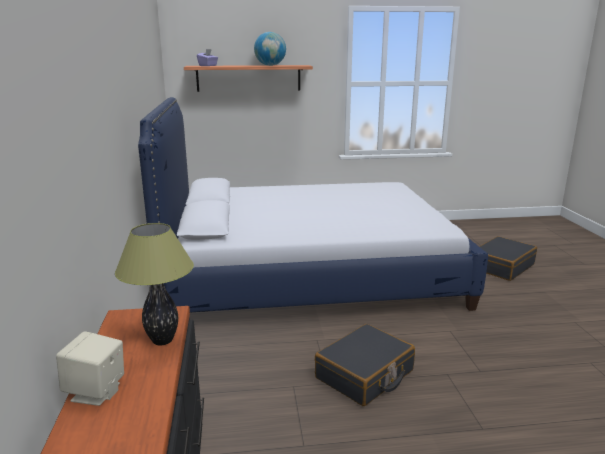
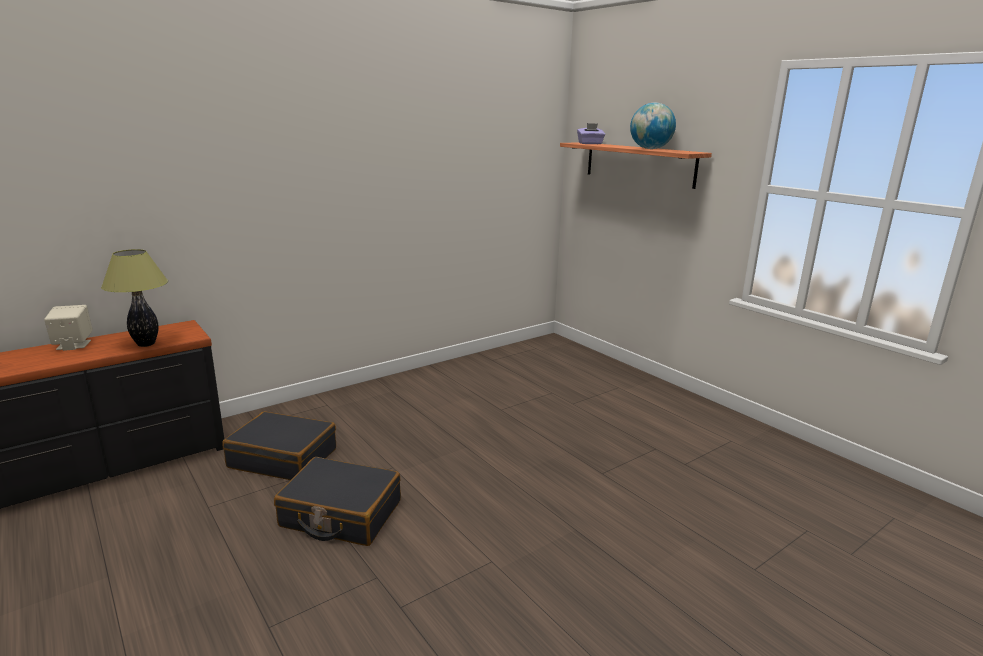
camera: 60 degrees right, 0 degrees up
bed [138,97,488,312] -> none
black suitcase [479,236,537,281] -> black suitcase moved to [222,411,336,480]

